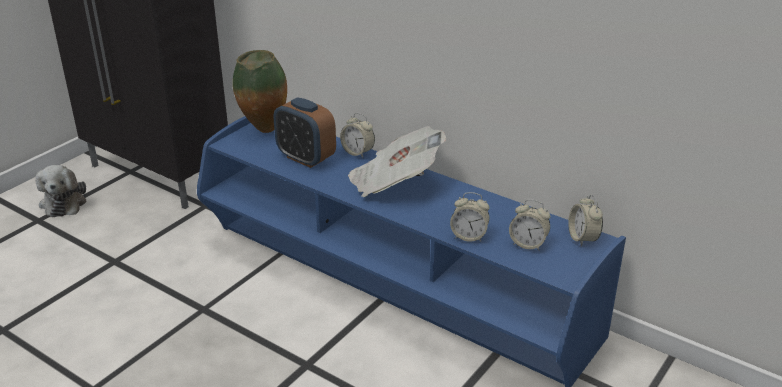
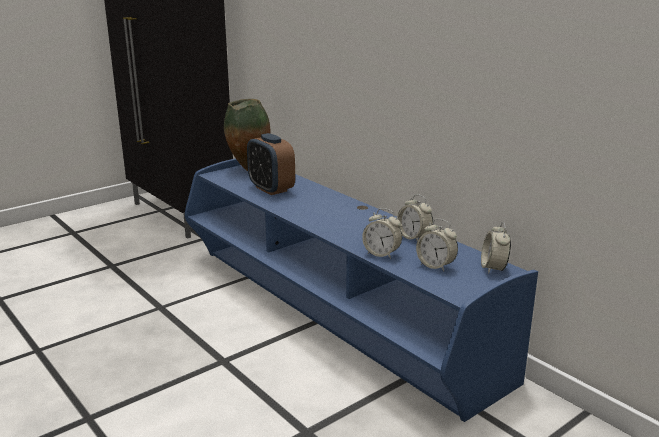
camera: 15 degrees right, 10 degrees down
plush toy [35,165,87,217] -> none
alarm clock [340,113,375,158] -> alarm clock moved to [397,194,433,241]
newspaper [348,126,446,197] -> none

